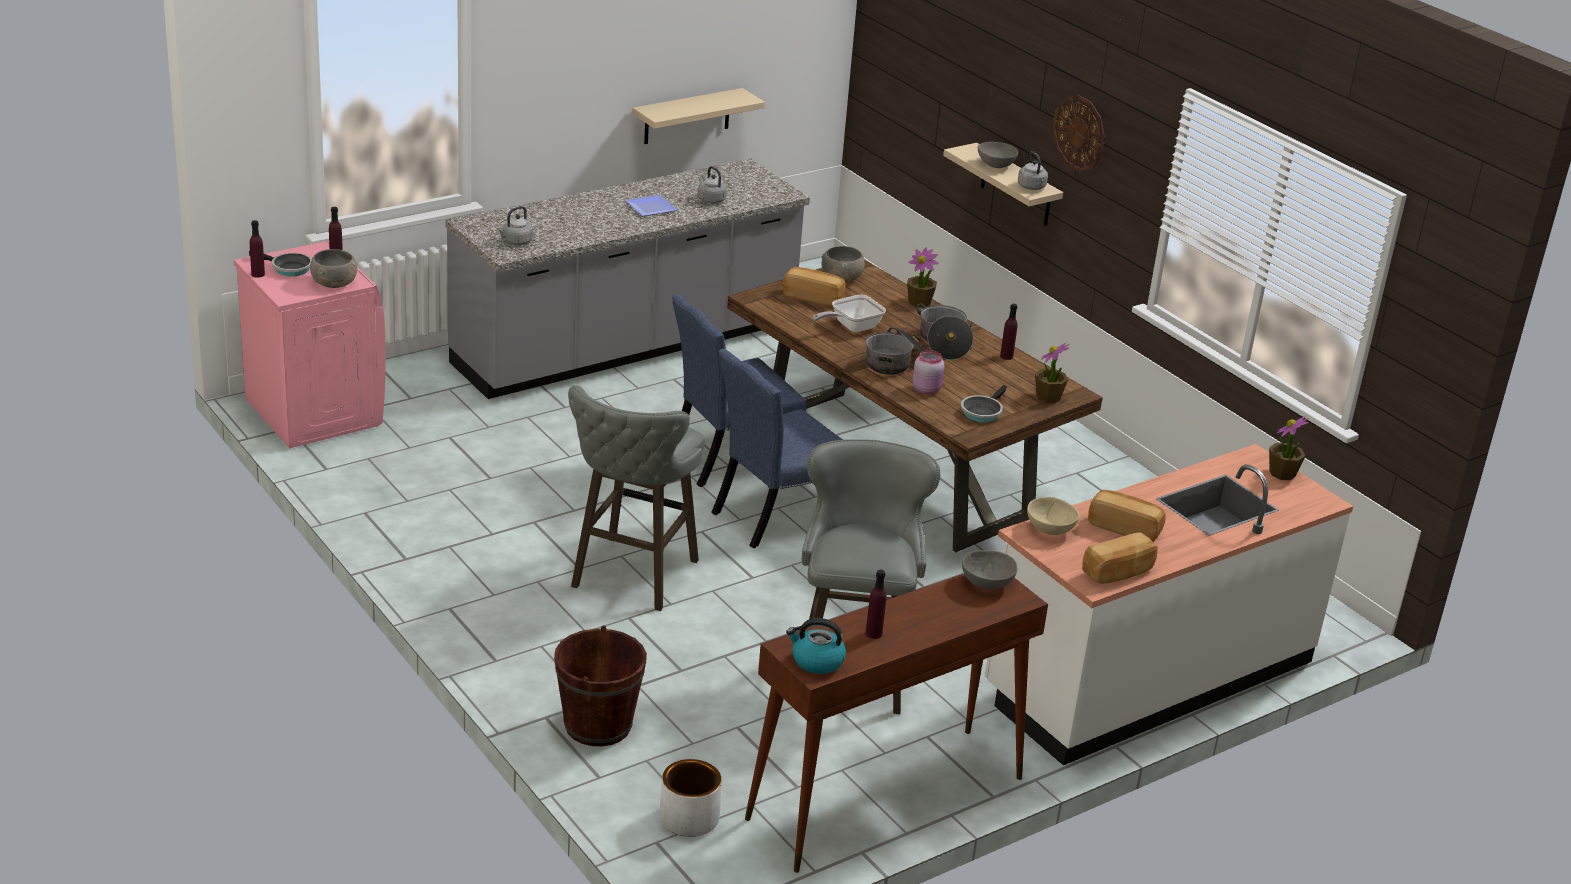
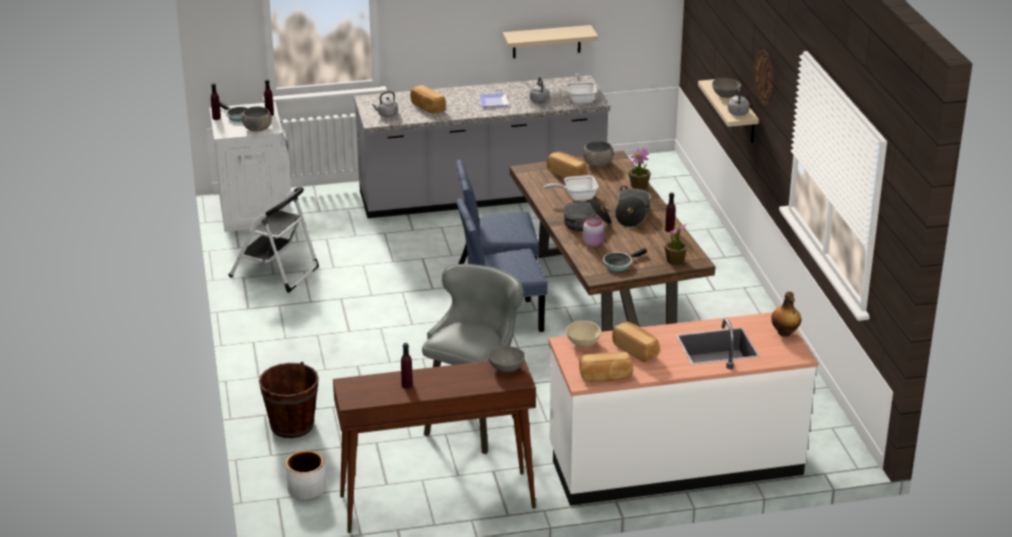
camera: 25 degrees right, 0 degrees up
pink washing machine [234,241,386,448] -> white washing machine [210,102,291,232]
grey stool [568,385,705,611] -> none
kettle [786,618,846,674] -> none
potted plant [1269,416,1309,480] -> bottle [771,291,801,337]
none -> step ladder [228,187,319,293]
none -> bread [410,85,446,114]
none -> frying pan [566,73,597,104]

